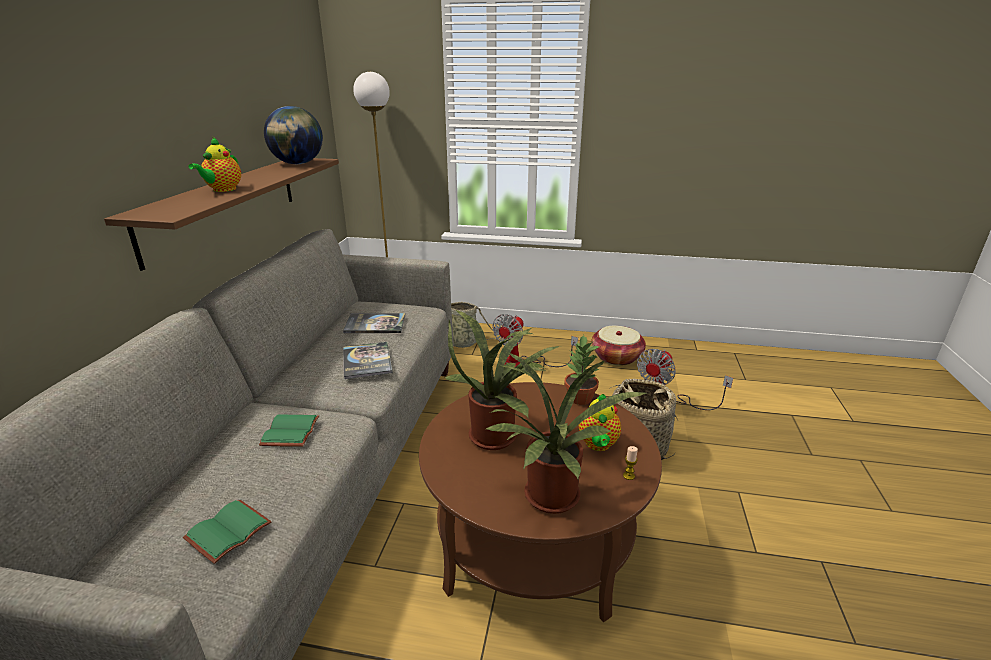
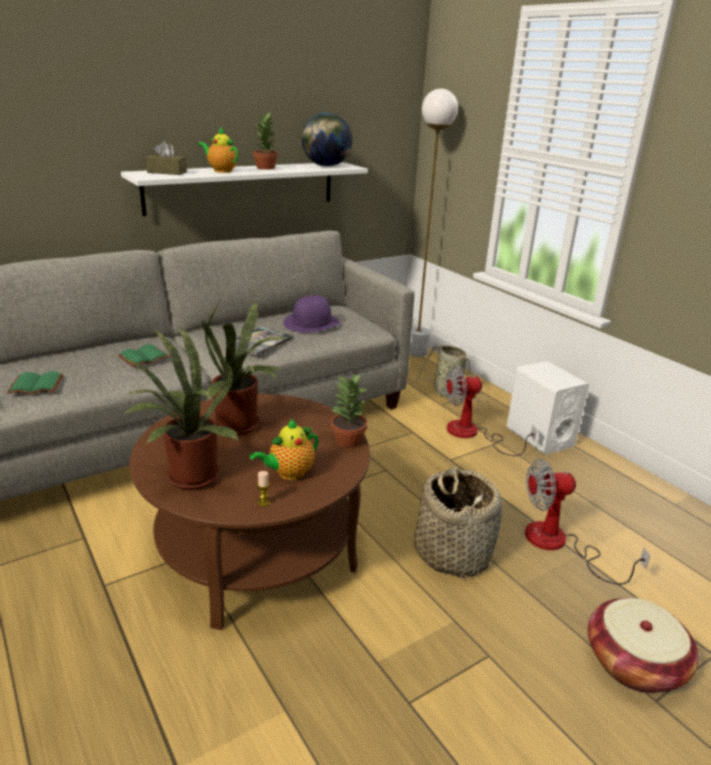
camera: 45 degrees right, 0 degrees up
brown shelf [104,158,339,271] -> white shelf [121,162,368,216]
teapot [188,137,241,192] -> teapot turned 60 degrees clockwise [198,127,239,173]
book [343,313,405,333] -> purple hat [283,295,340,333]
basket [591,326,646,366] -> basket moved to [588,598,699,693]
none -> brown tissue box [146,141,187,175]
none -> potted plant [253,113,278,170]
none -> white speaker [507,361,589,455]

